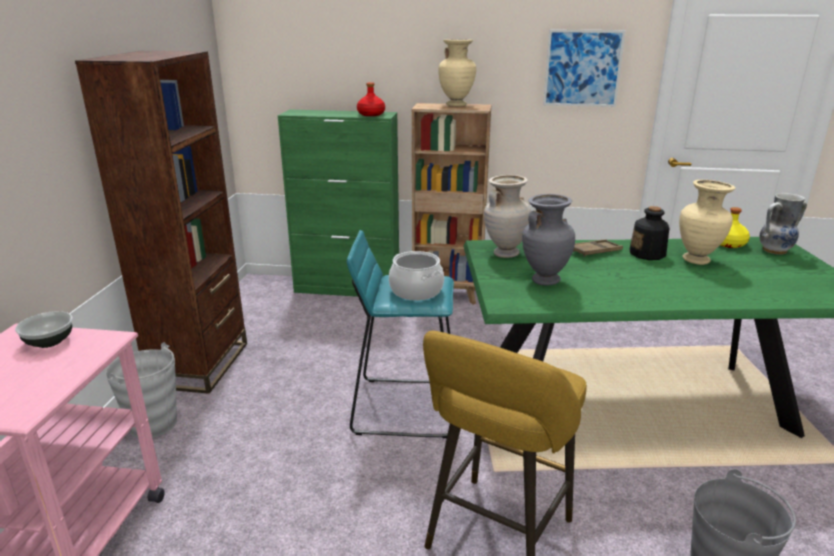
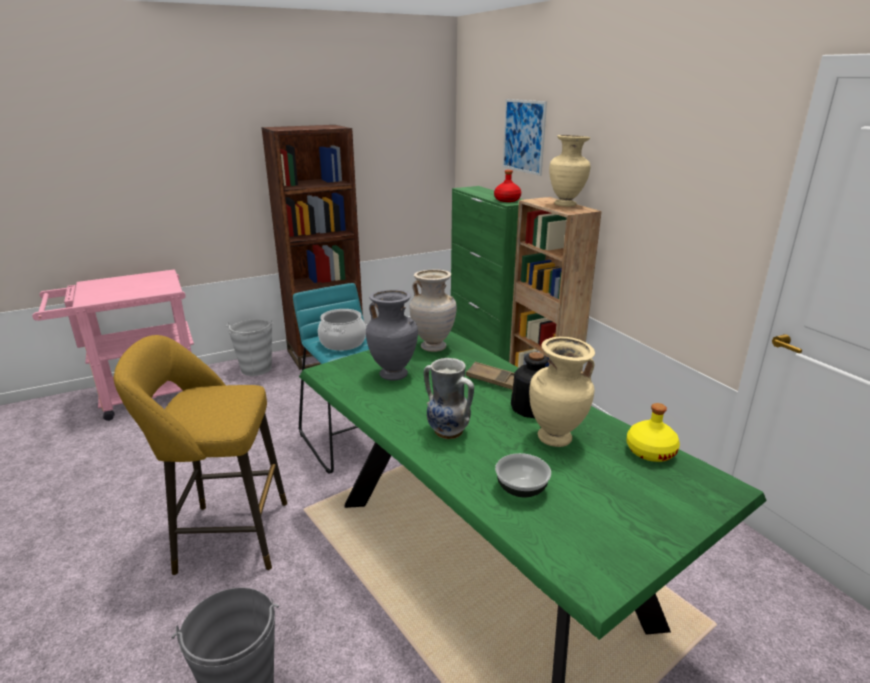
camera: 55 degrees right, 0 degrees up
bowl [15,311,73,348] -> bowl moved to [495,453,551,498]
picture [543,29,626,107] -> picture moved to [502,99,547,176]
vase [760,193,807,255] -> vase moved to [424,358,474,439]

